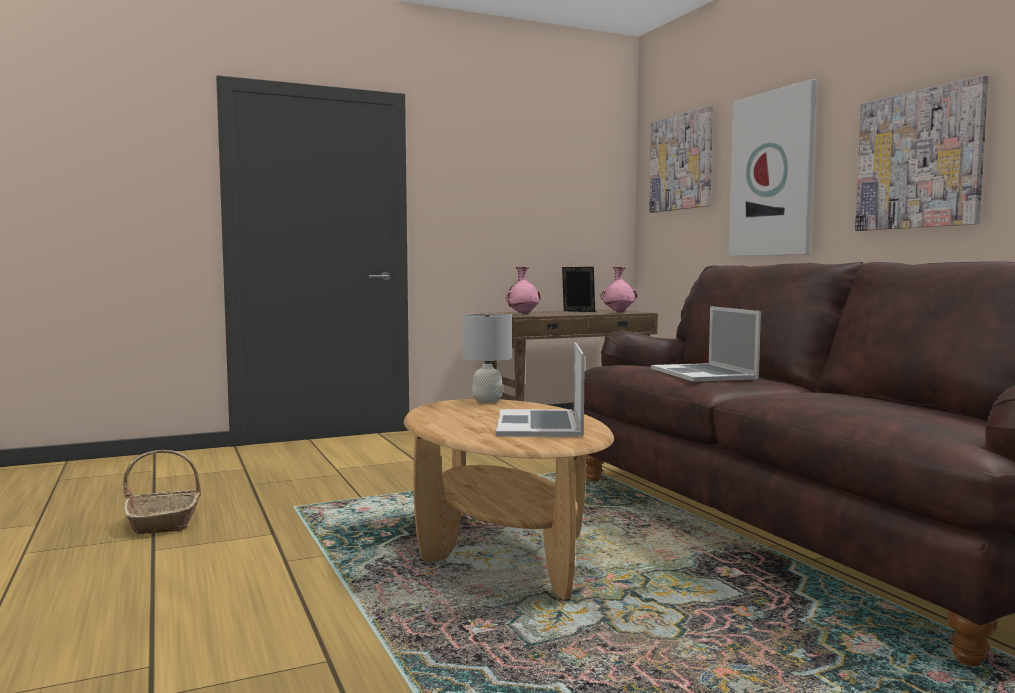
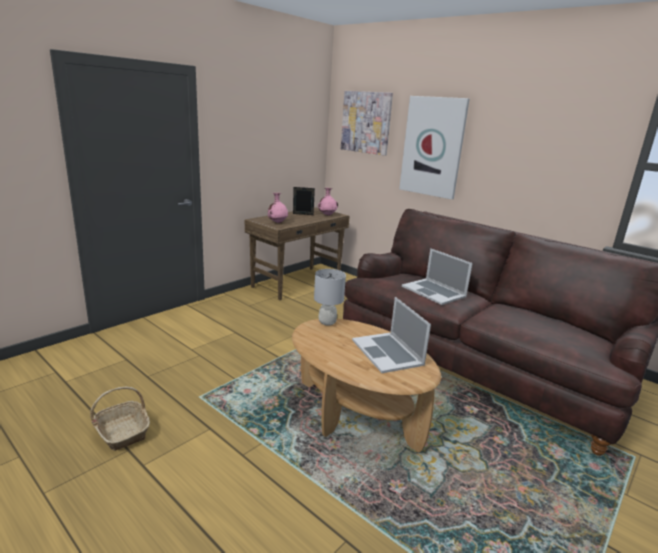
camera: 25 degrees left, 15 degrees up
picture [855,75,989,231] -> none

